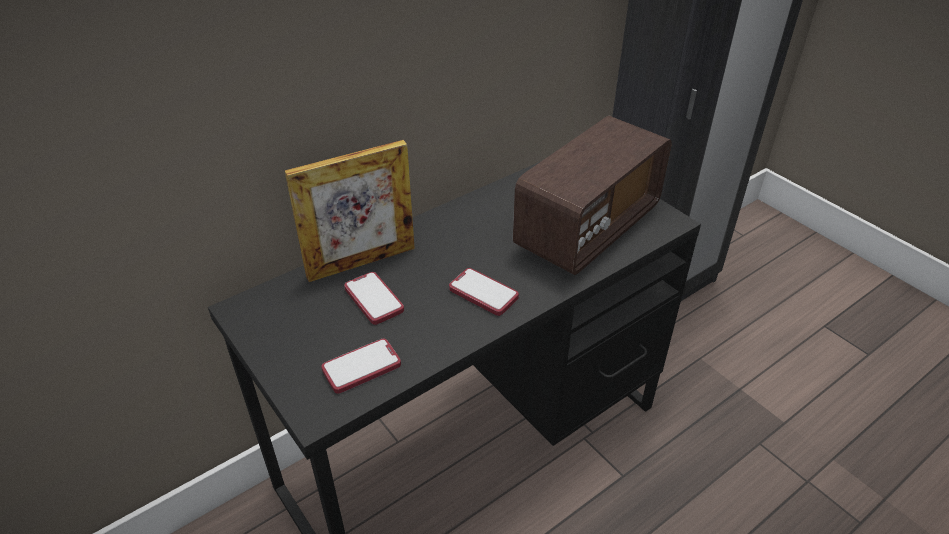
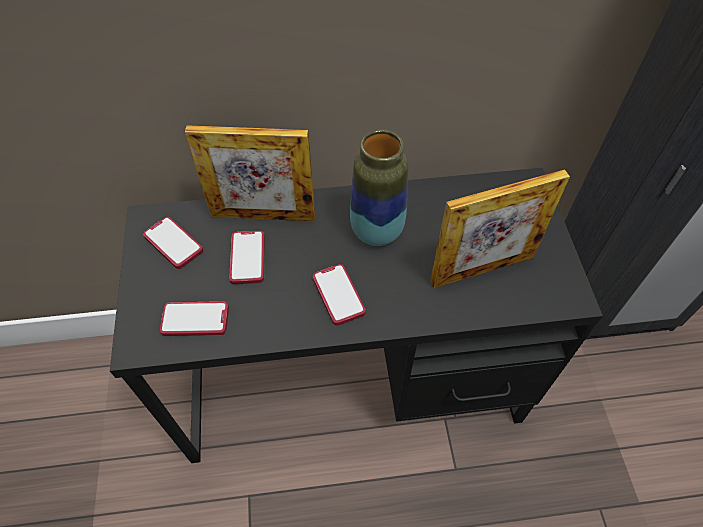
camera: 30 degrees right, 15 degrees up
radio [513,116,672,275] -> picture frame [430,169,570,288]
none -> phone [143,217,203,269]
none -> vase [350,130,408,246]

